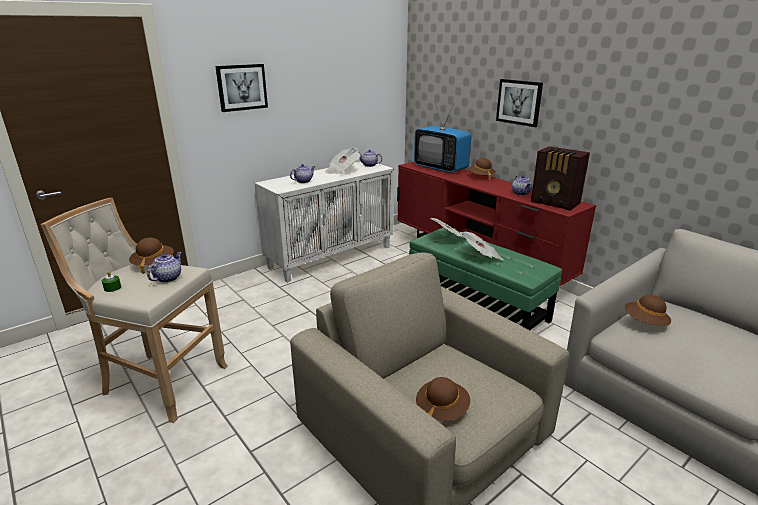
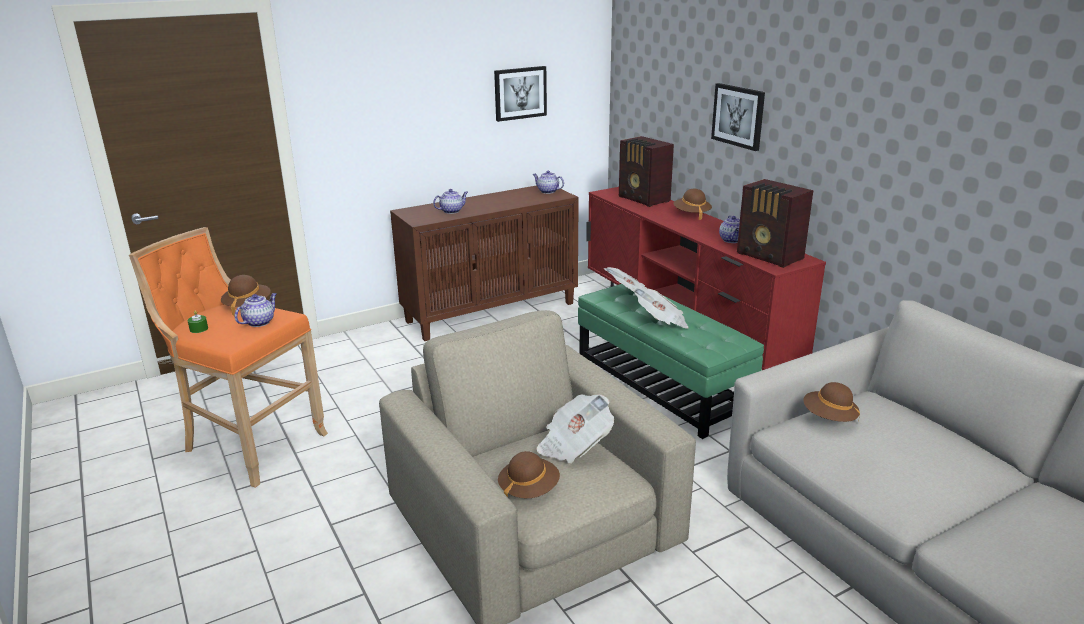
camera: 10 degrees right, 0 degrees up
beige stool [41,198,228,423] -> orange stool [129,227,328,488]
picture [215,64,268,112] -> picture moved to [494,66,547,122]
white cabinet [255,161,394,283] -> brown cabinet [390,185,579,341]
newspaper [325,148,360,174] -> newspaper moved to [536,394,614,463]
television [414,103,471,173] -> radio [619,136,674,207]

